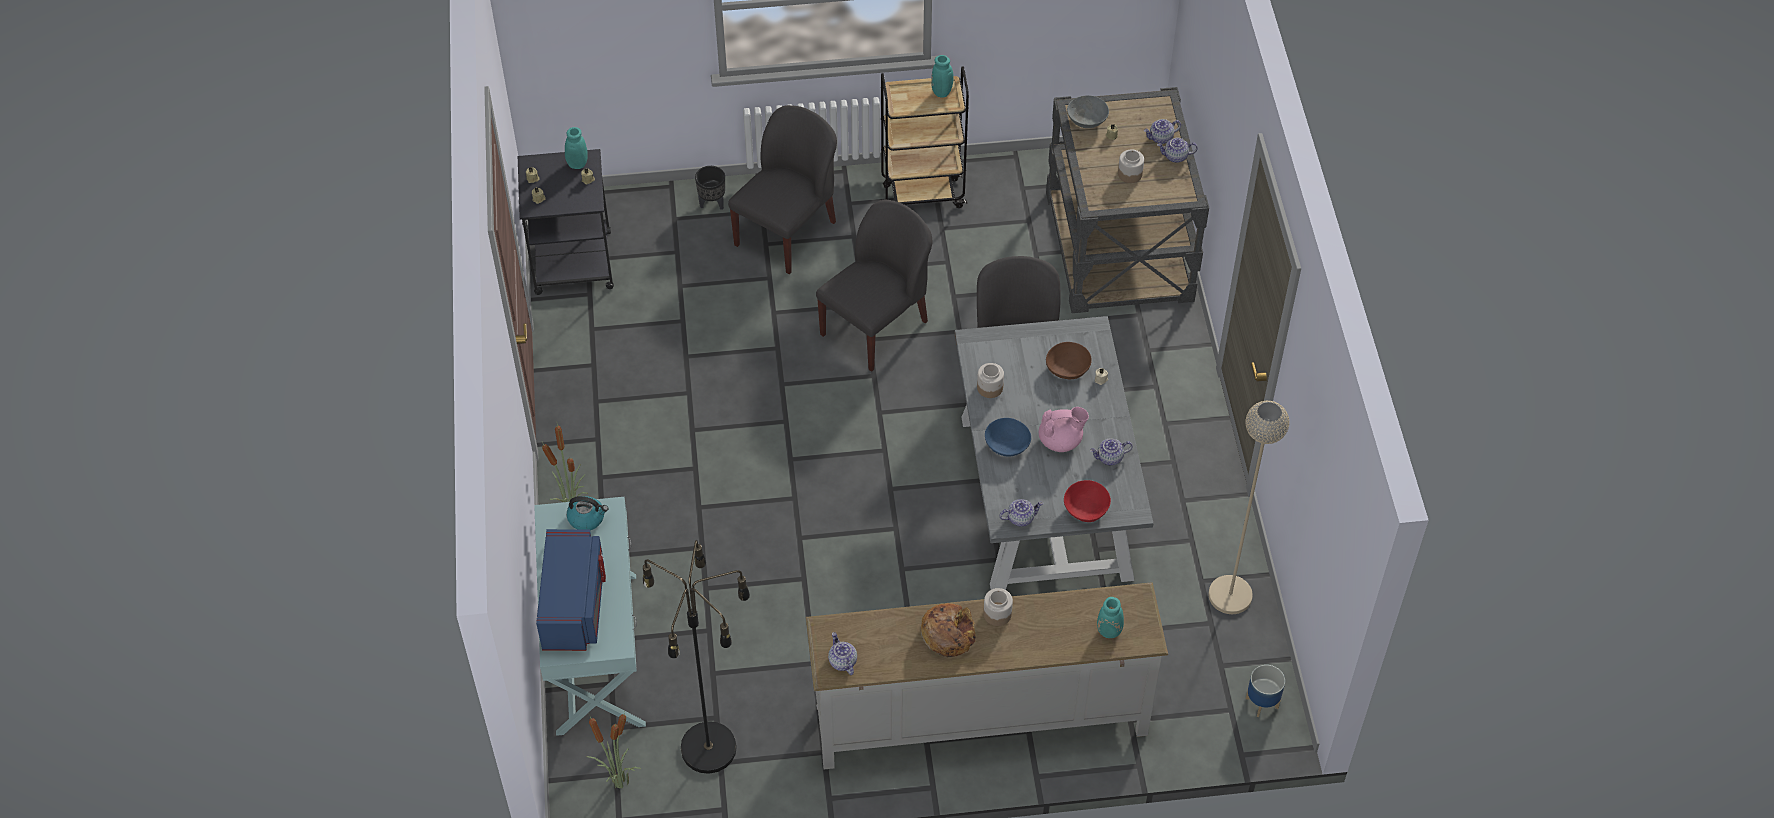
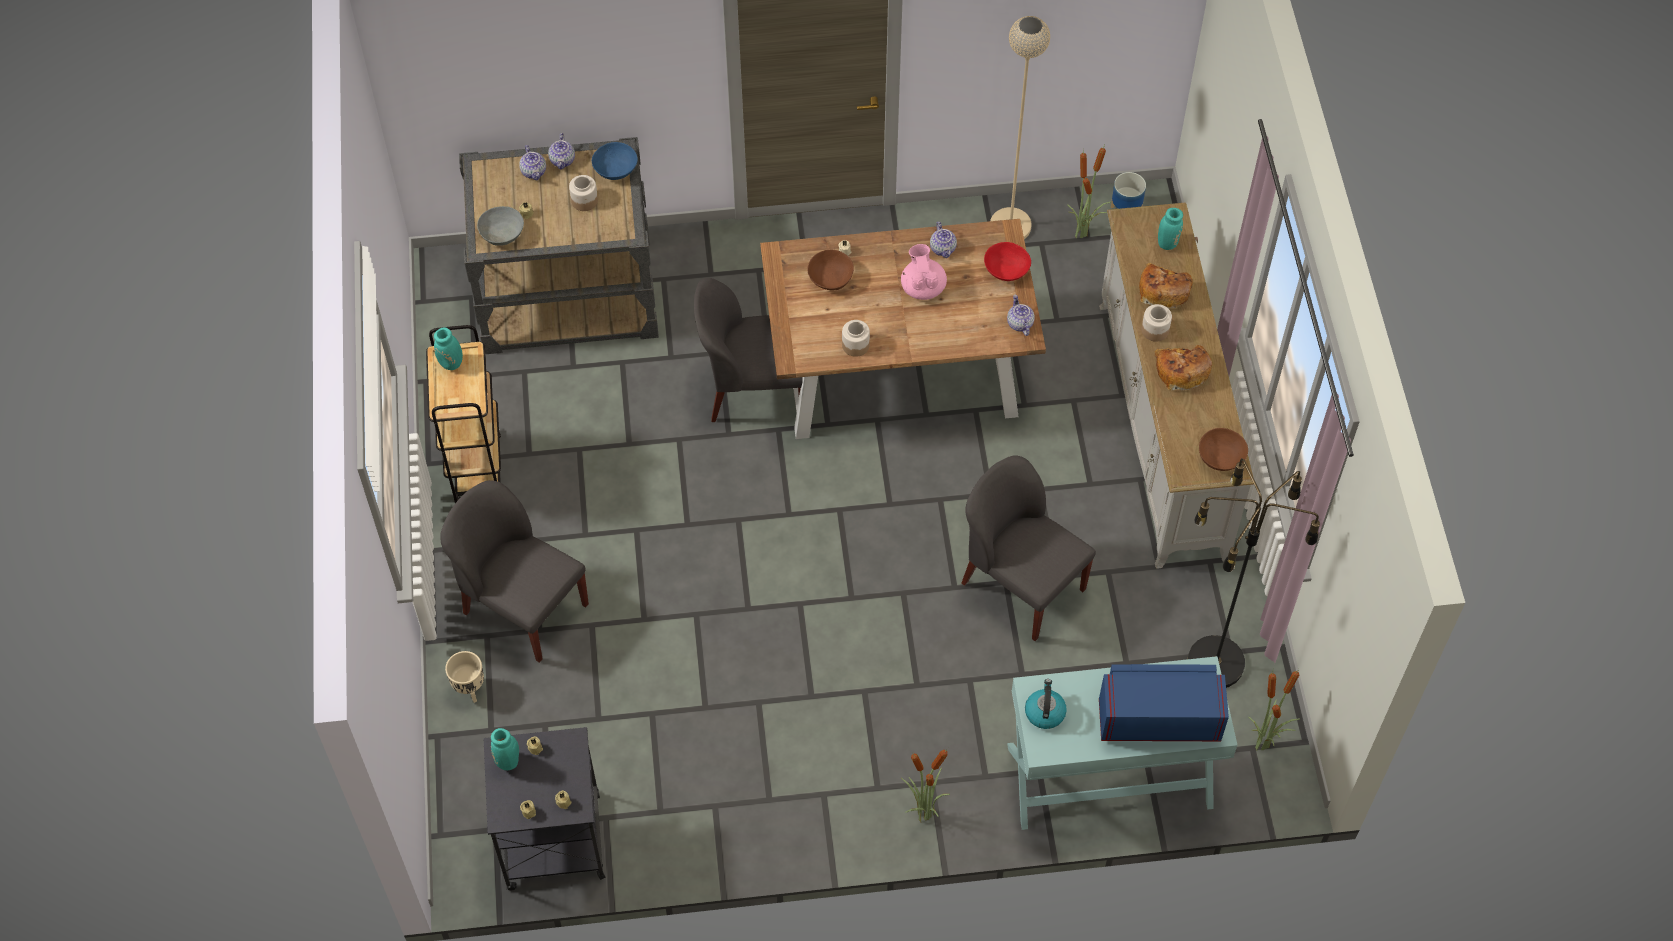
camera: 90 degrees left, 5 degrees up
black planter [695,166,725,210] -> beige planter [445,651,484,703]
grey chair [816,200,932,372] -> grey chair moved to [961,455,1096,641]
teapot [828,632,857,675] -> brown bowl [1199,428,1248,471]
grey dining table [955,316,1154,590] -> brown dining table [760,219,1046,439]
blue bowl [985,418,1031,457] -> blue bowl moved to [592,142,638,180]
none -> potted plant [1067,145,1111,238]
none -> bread [1139,263,1193,309]

